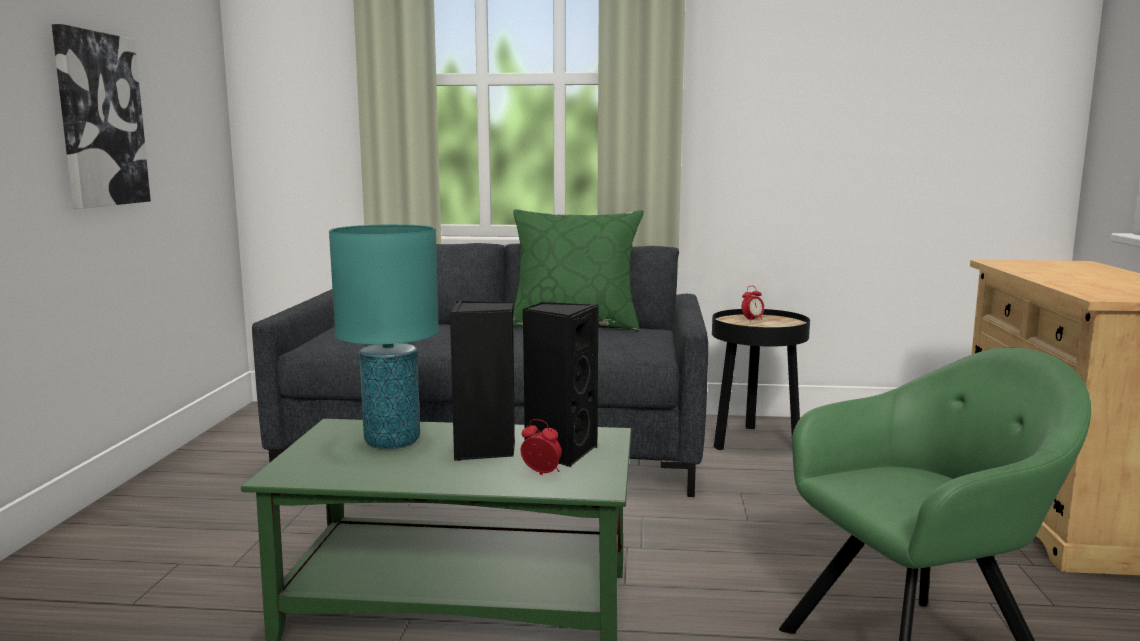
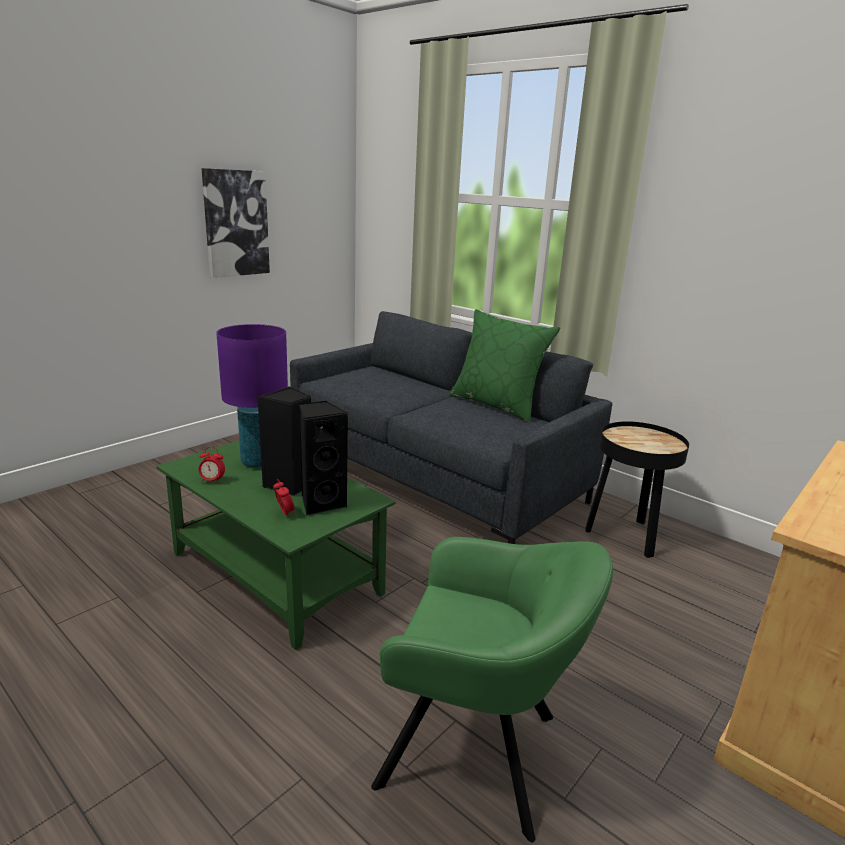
camera: 35 degrees right, 10 degrees up
turquoise table lamp [329,224,439,449] -> purple table lamp [216,324,288,468]
alarm clock [742,286,764,322] -> alarm clock moved to [199,447,225,484]

